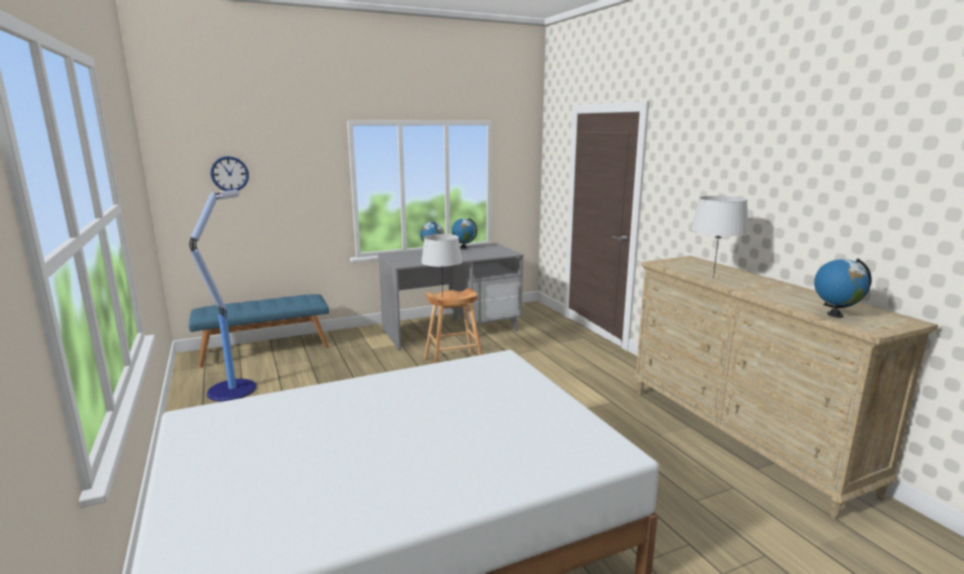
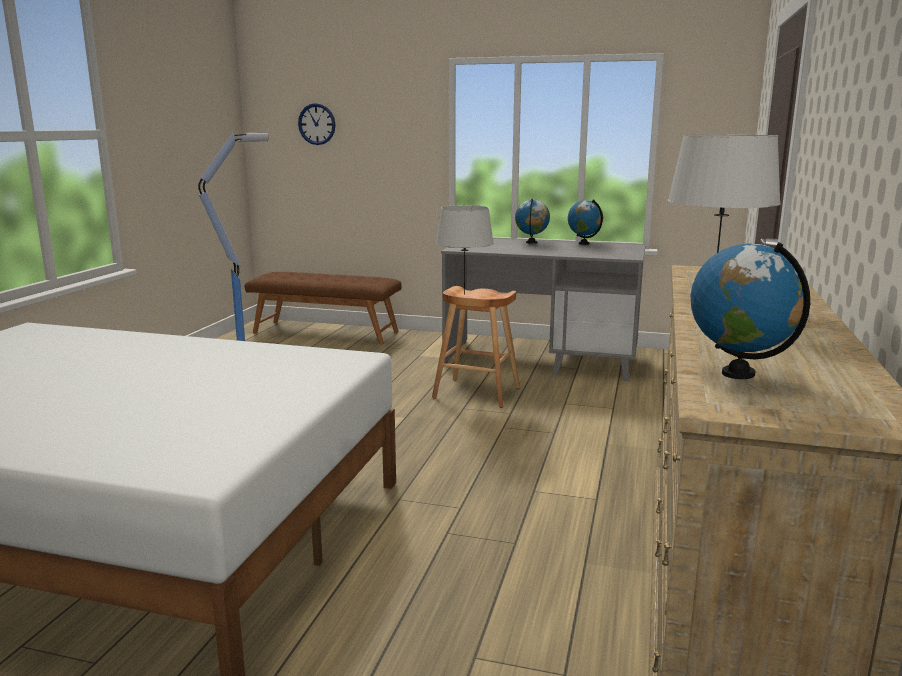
camera: 40 degrees right, 0 degrees up
blue bench [189,294,329,368] -> brown bench [245,272,402,344]

